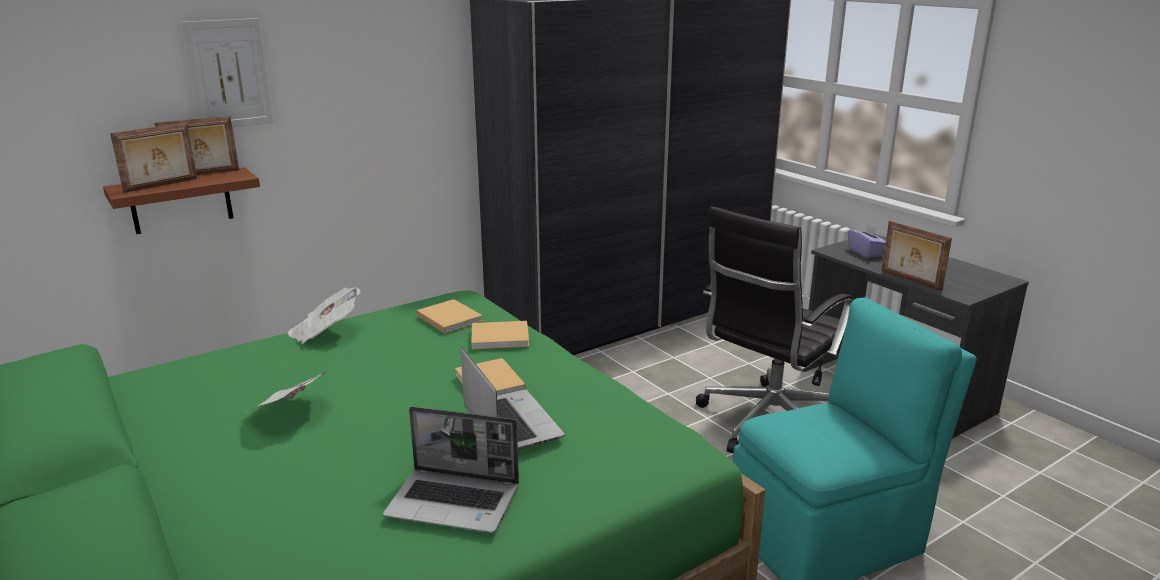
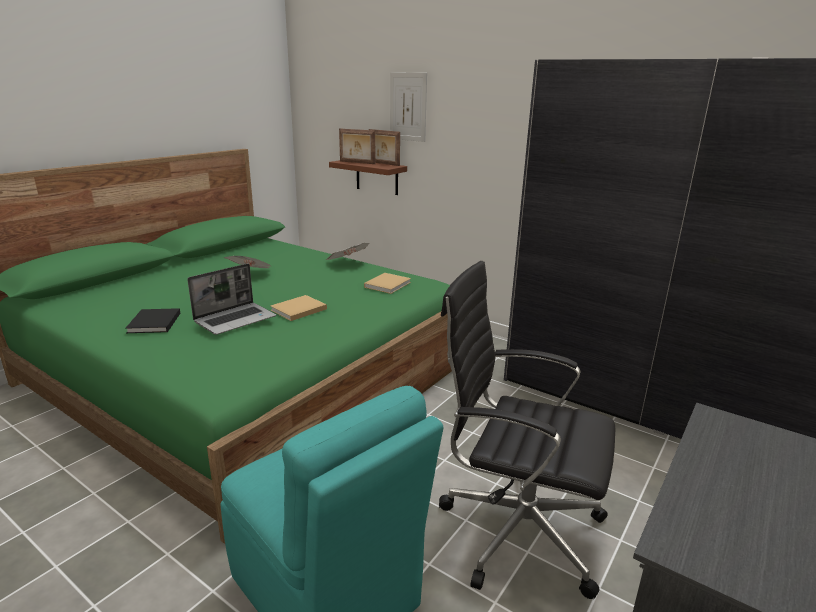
camera: 70 degrees right, 0 degrees up
laptop [383,406,519,533] -> black book [125,308,180,333]
beige book [471,321,529,349] -> none
purple tissue box [848,223,886,258] -> none
picture frame [882,221,952,291] -> none

